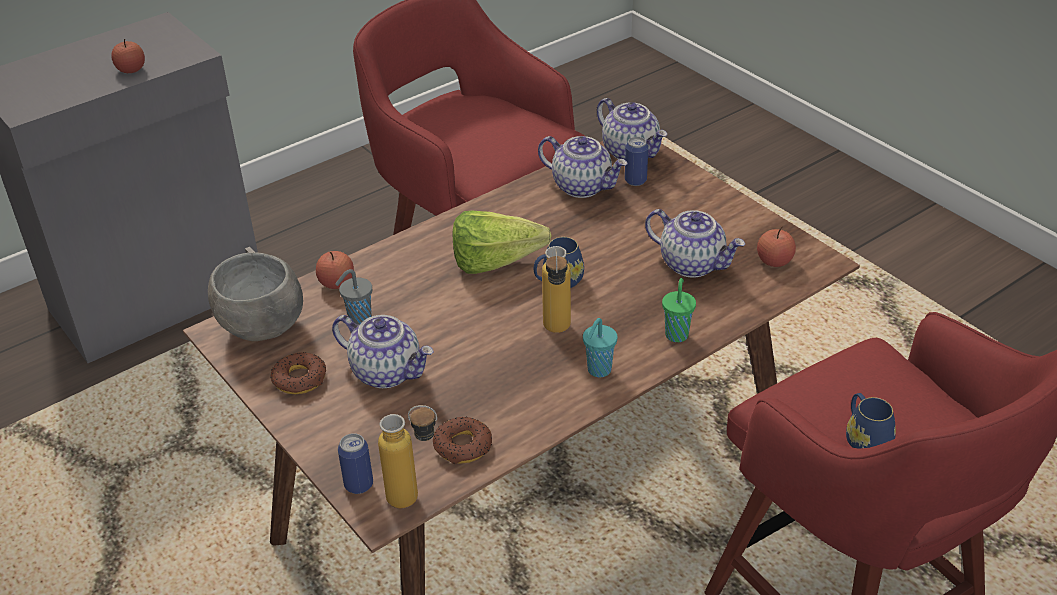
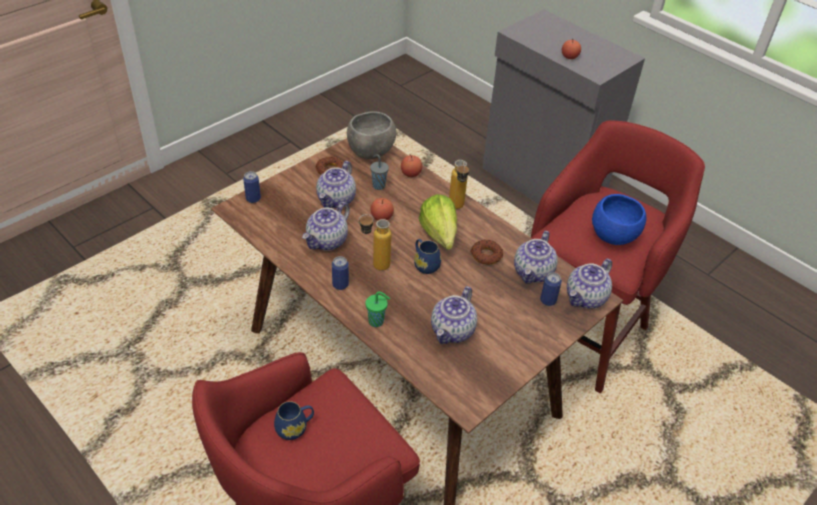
camera: 80 degrees right, 5 degrees up
bottle [378,405,437,508] -> bottle moved to [449,160,469,209]
donut [433,417,492,464] -> donut moved to [471,239,503,265]
turquoise cup [583,318,618,377] -> can [332,256,349,290]
apple [757,226,796,267] -> apple moved to [370,198,394,220]
none -> teapot [302,202,350,251]
none -> blue bowl [592,194,646,245]

